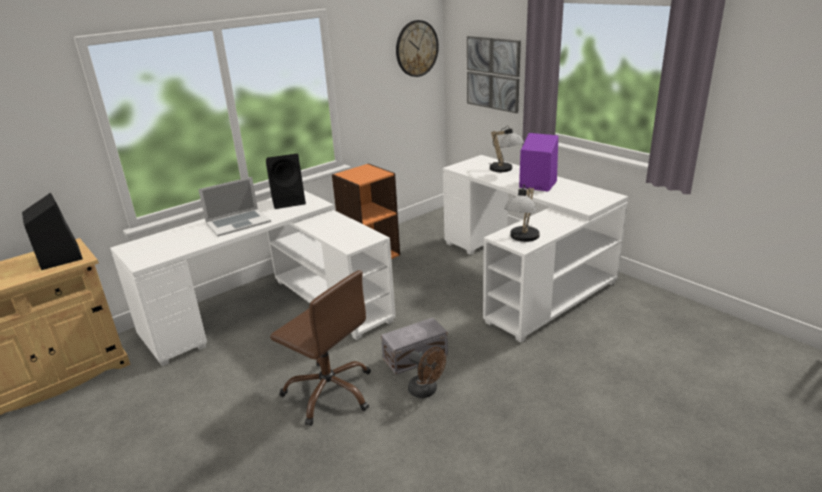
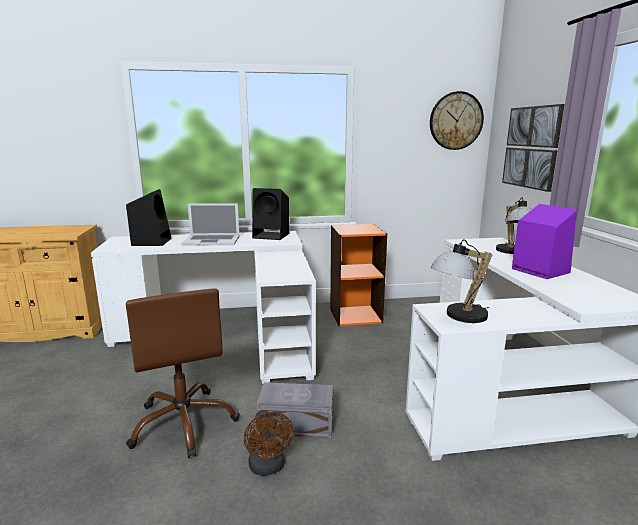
camera: 30 degrees right, 10 degrees down
black speaker [22,193,83,270] -> black speaker moved to [126,189,172,246]

